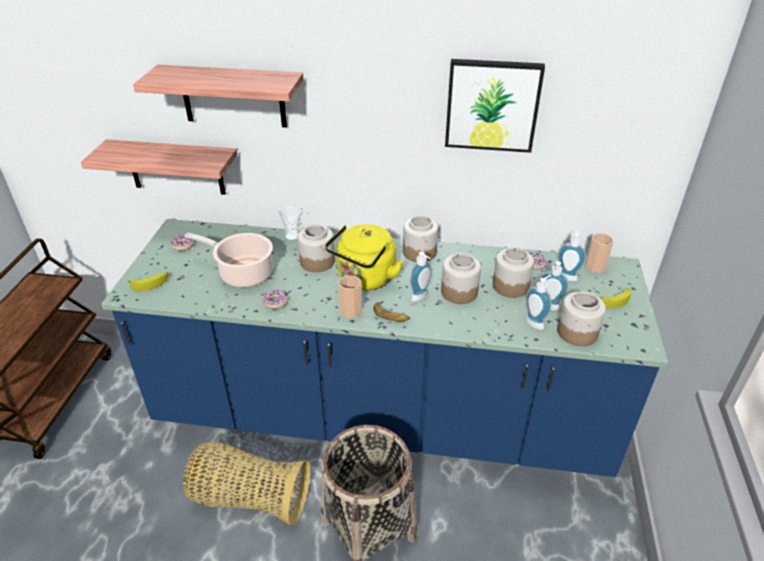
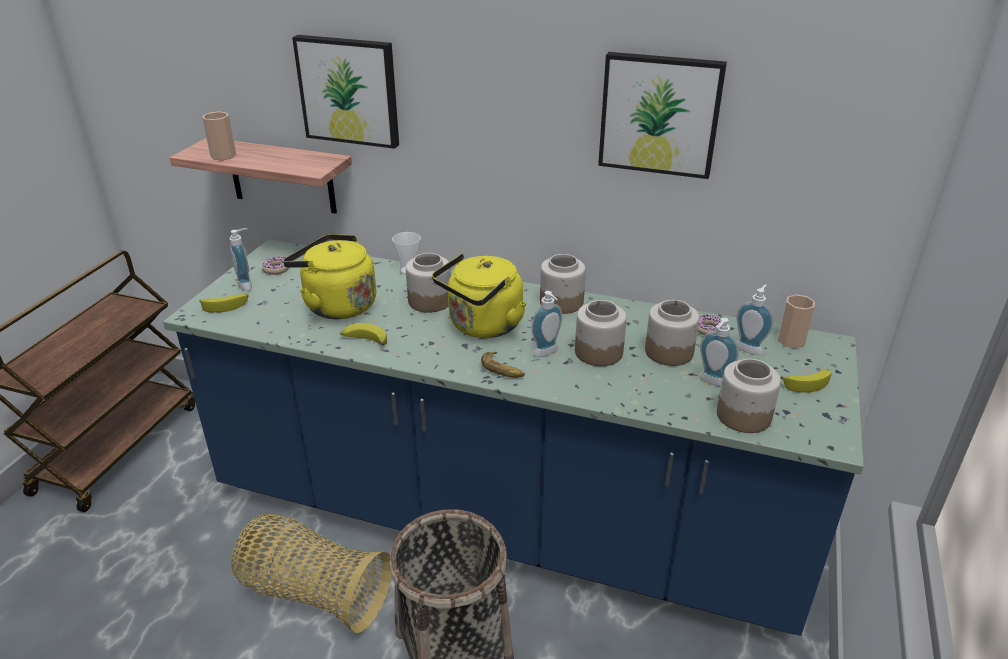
camera: 10 degrees right, 5 degrees down
shelf [133,65,304,128] -> picture [292,35,399,149]
cooking pot [184,233,273,287] -> yellow kettle [283,234,376,319]
donut [263,290,288,309] -> banana [340,323,387,345]
cup [339,275,362,318] -> cup moved to [202,112,236,160]
soap dispenser [524,275,552,330] -> soap dispenser moved to [229,228,252,291]

